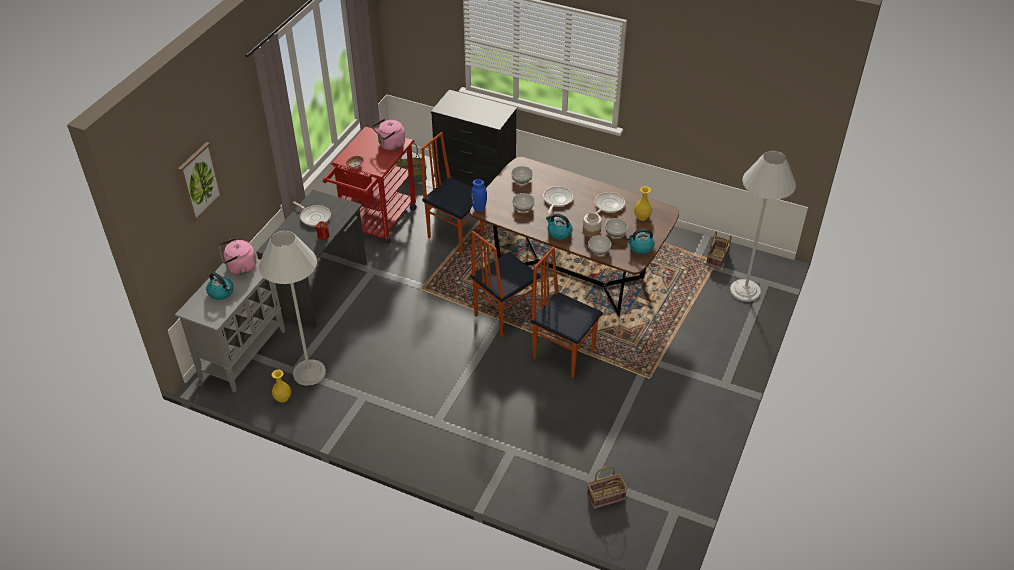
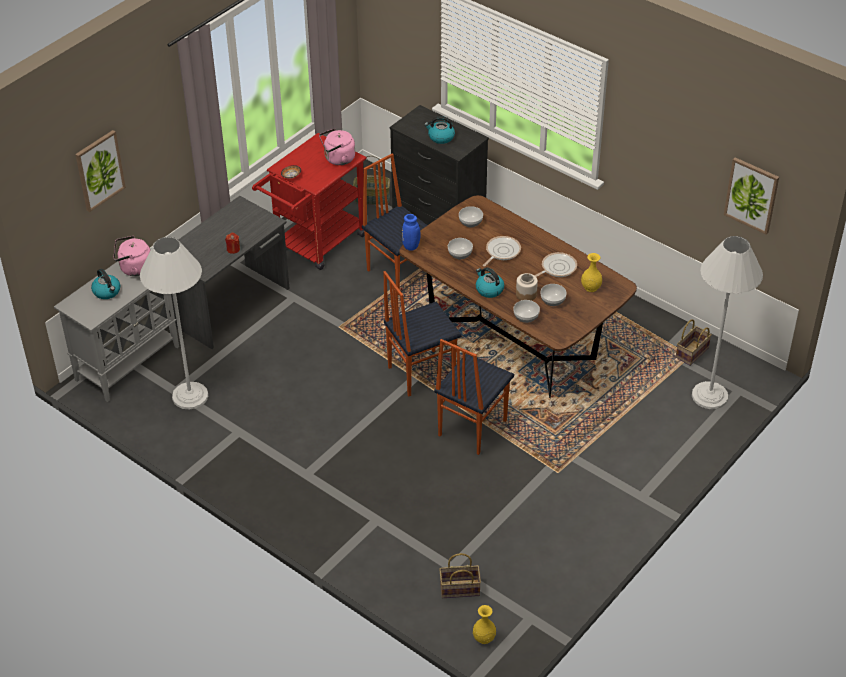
camera: 15 degrees right, 0 degrees up
yellow vase [272,370,291,402] -> yellow vase moved to [473,605,496,644]
frying pan [293,201,331,226] -> none
chair [531,247,603,378] -> chair turned 105 degrees counterclockwise [434,339,514,455]
kettle [626,228,655,254] -> kettle moved to [424,116,455,144]
none -> picture [724,157,779,235]

